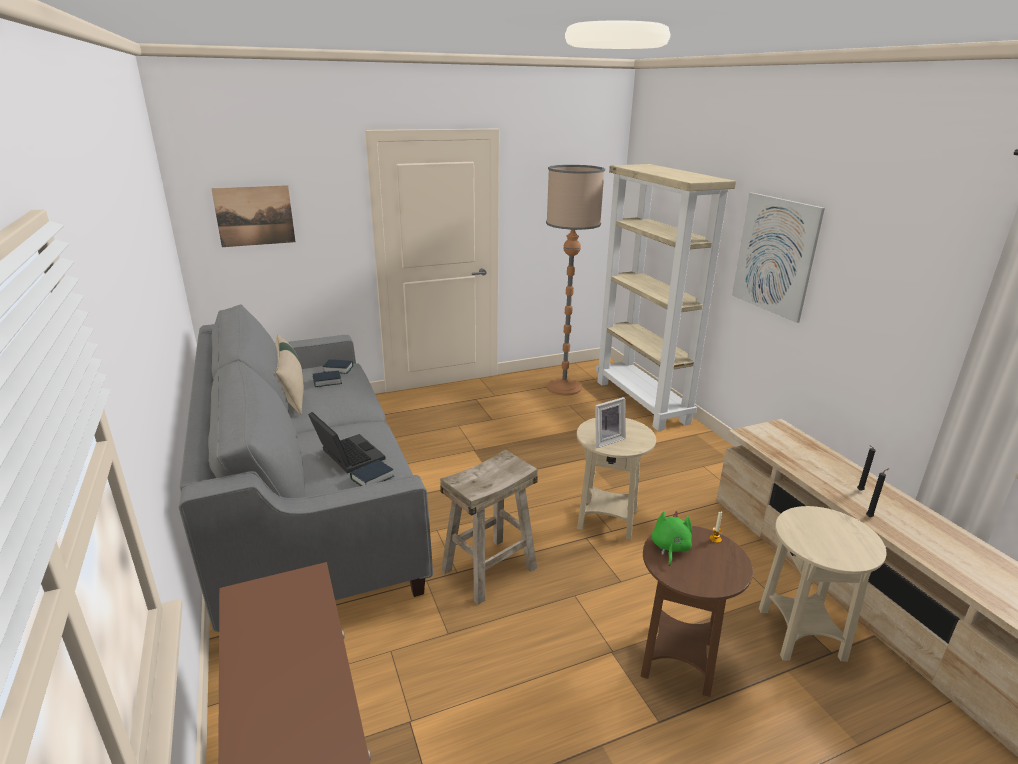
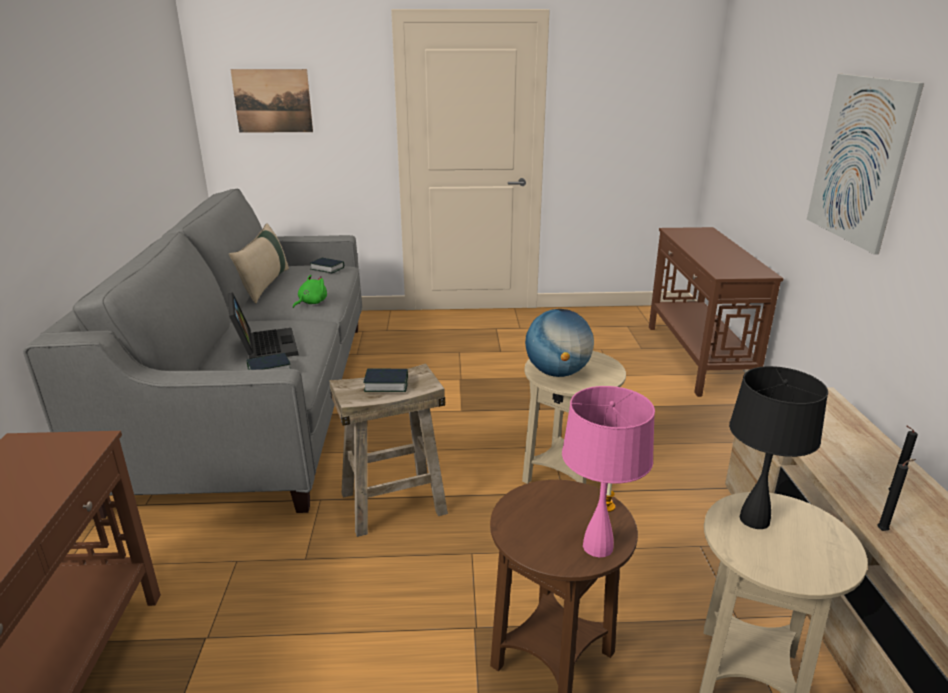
camera: 20 degrees right, 0 degrees up
book [313,371,342,387] -> book moved to [363,368,408,392]
floor lamp [546,165,605,396] -> none
picture frame [595,397,626,448] -> globe [525,309,594,377]
beige bookcase [596,164,736,431] -> brown console table [649,227,783,397]
green plush toy [652,511,692,566] -> green plush toy moved to [293,275,327,308]
none -> pink table lamp [562,386,655,558]
none -> black table lamp [729,366,828,529]

